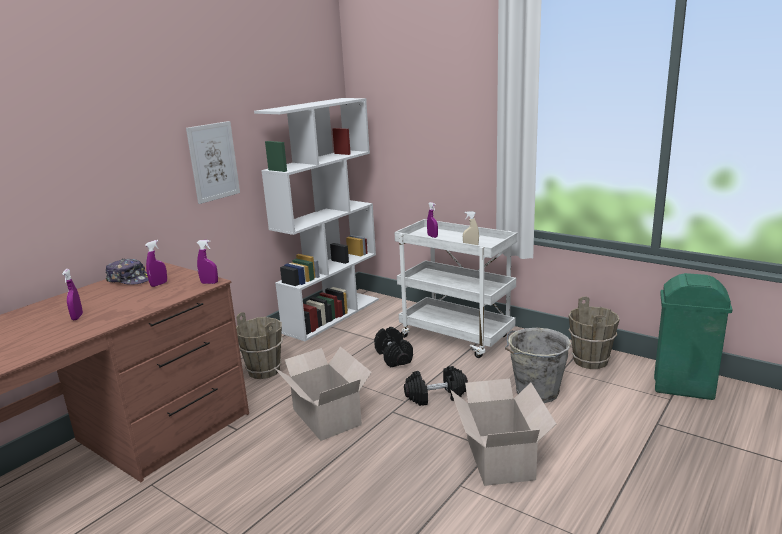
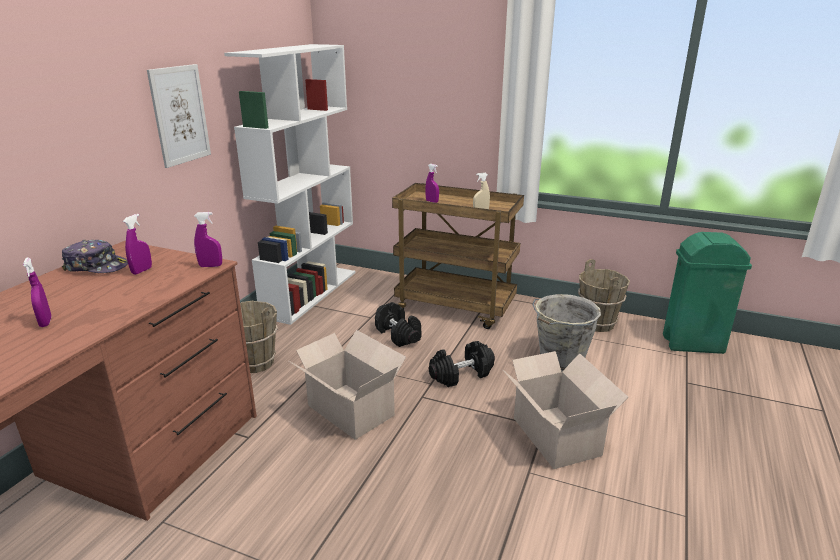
camera: 15 degrees left, 5 degrees up
white cart [394,219,517,358] -> brown cart [392,183,524,329]

